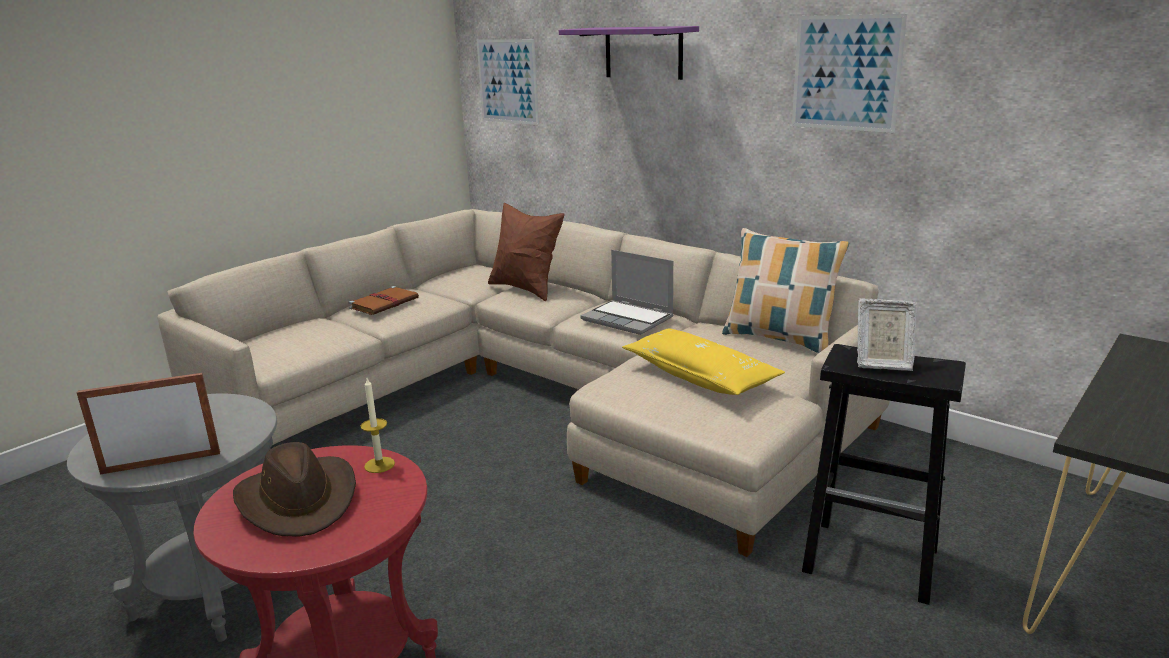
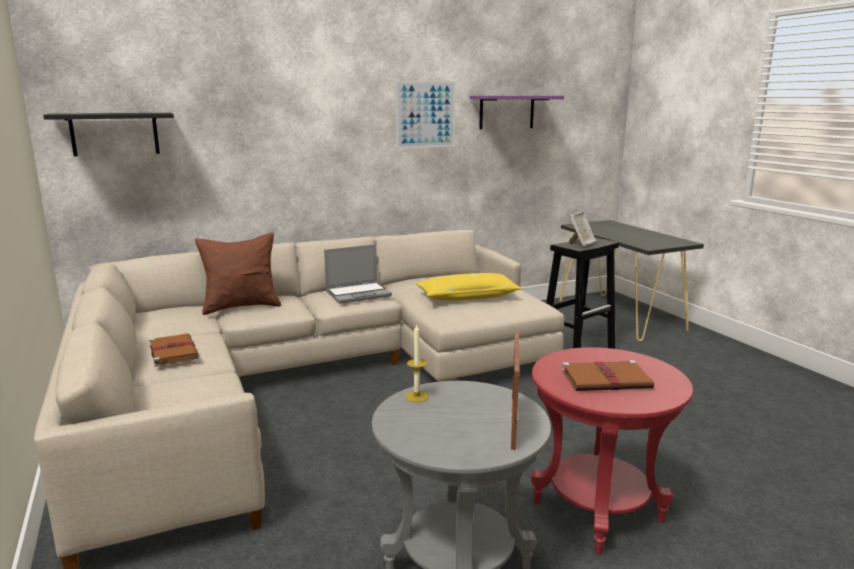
camera: 65 degrees left, 5 degrees down
brown hat [233,442,356,536] -> brown book [562,360,654,391]
candle [360,378,395,473] -> candle moved to [405,324,429,402]
picture [477,39,539,125] -> black shelf [43,113,174,156]
purple shelf [559,26,699,80] -> purple shelf moved to [469,96,564,130]
pillow [722,228,849,353] -> none

